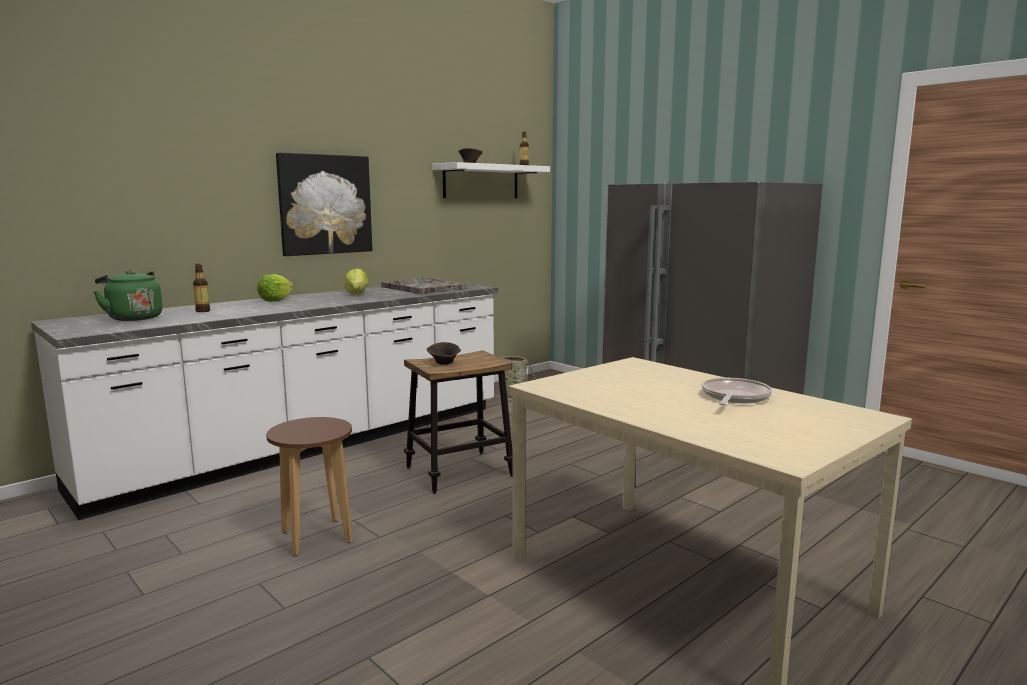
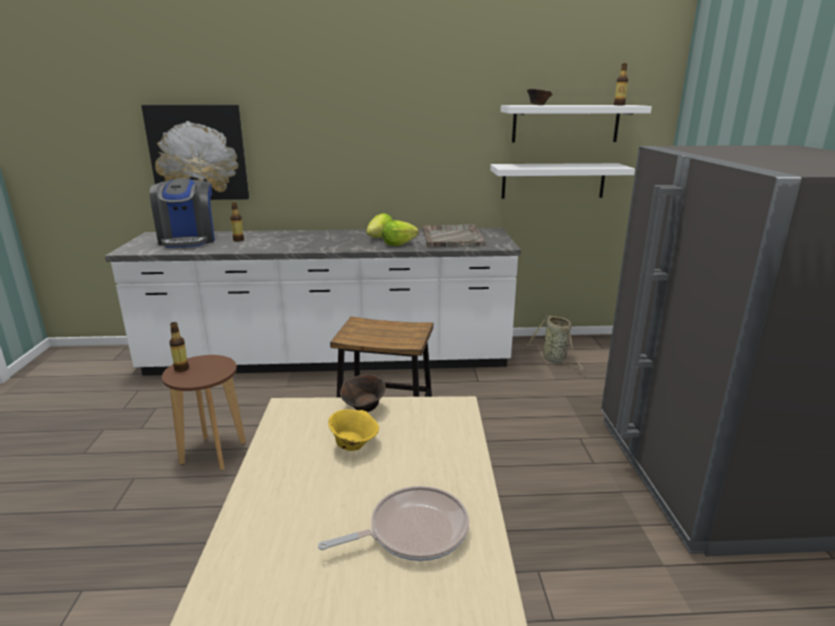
camera: 40 degrees right, 10 degrees up
green kettle [93,270,162,321] -> coffee machine [150,178,215,248]
lettuce [257,274,294,302] -> lettuce moved to [382,220,419,246]
picture [276,152,372,256] -> picture moved to [141,105,249,200]
brown bowl [427,342,461,365] -> brown bowl moved to [340,374,386,412]
none -> bottle [169,322,189,372]
none -> yellow bowl [328,409,379,451]
none -> white shelf [490,163,635,199]

